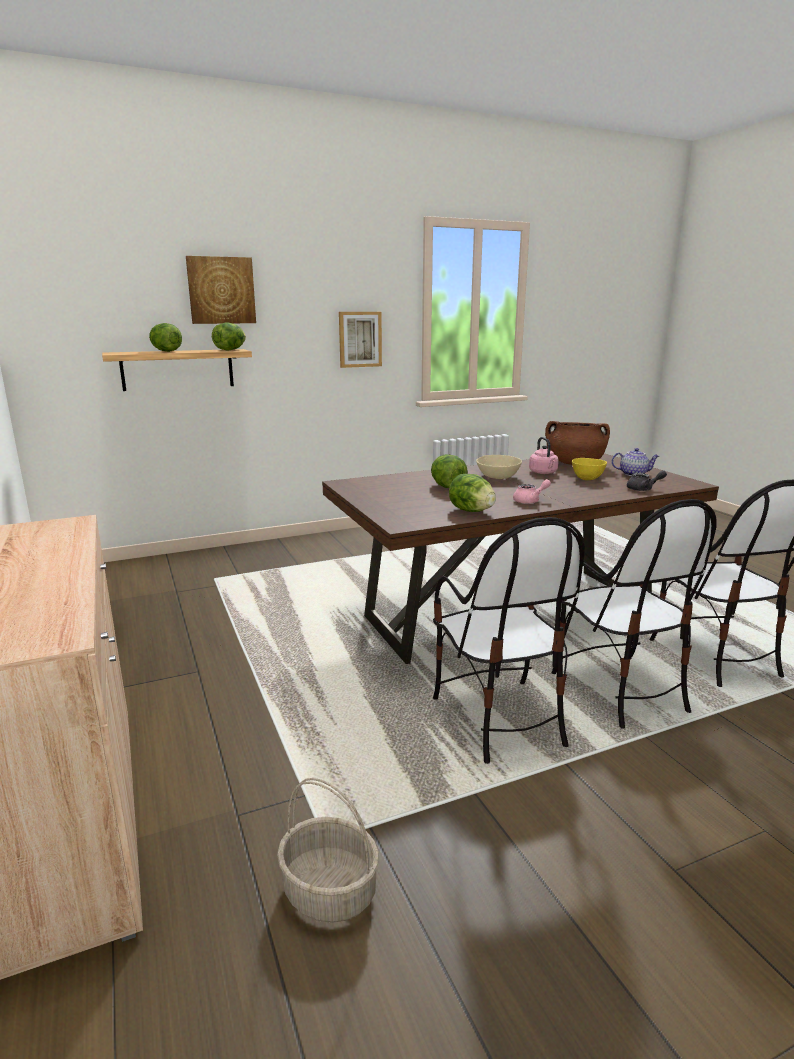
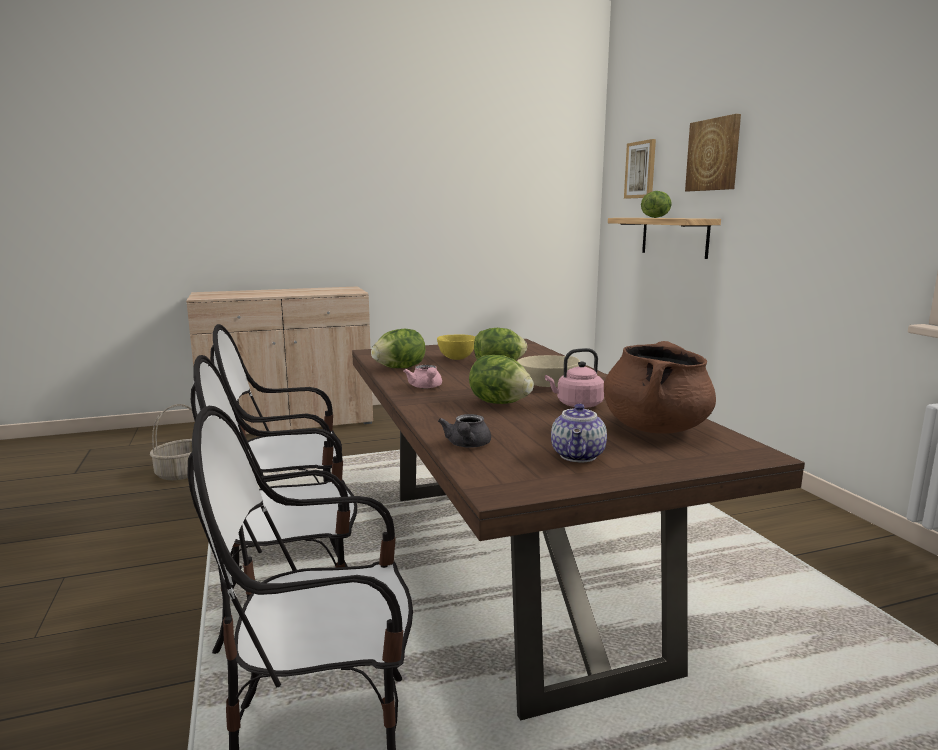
camera: 95 degrees right, 5 degrees down
lettuce [212,323,246,351] -> lettuce moved to [469,355,534,404]
picture [339,312,382,368] -> picture moved to [624,139,656,199]
yellow bowl [572,458,607,480] -> yellow bowl moved to [437,334,475,360]

